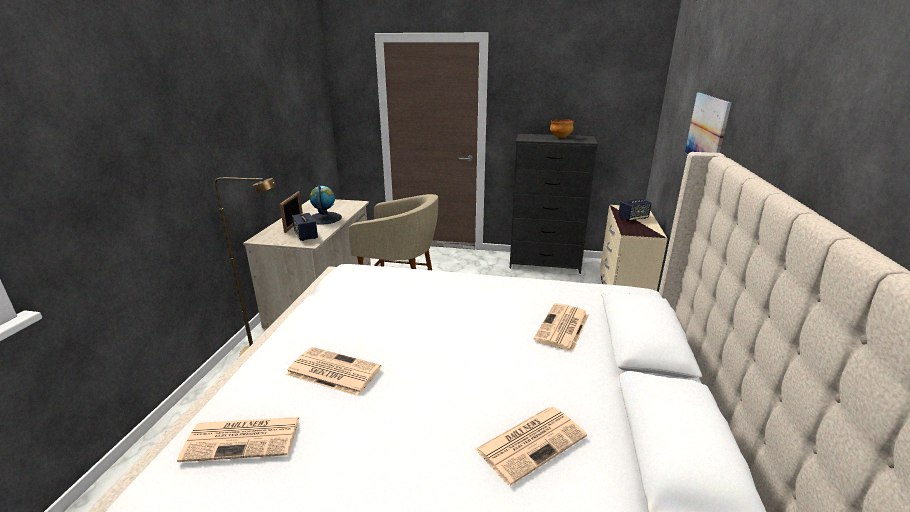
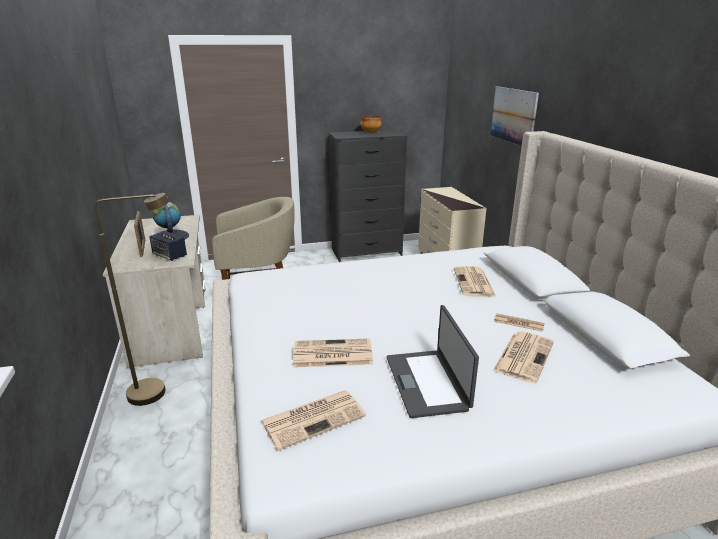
camera: 25 degrees left, 0 degrees up
speaker [618,198,652,222] -> none
none -> laptop [387,305,479,418]
none -> newspaper [494,313,545,332]

